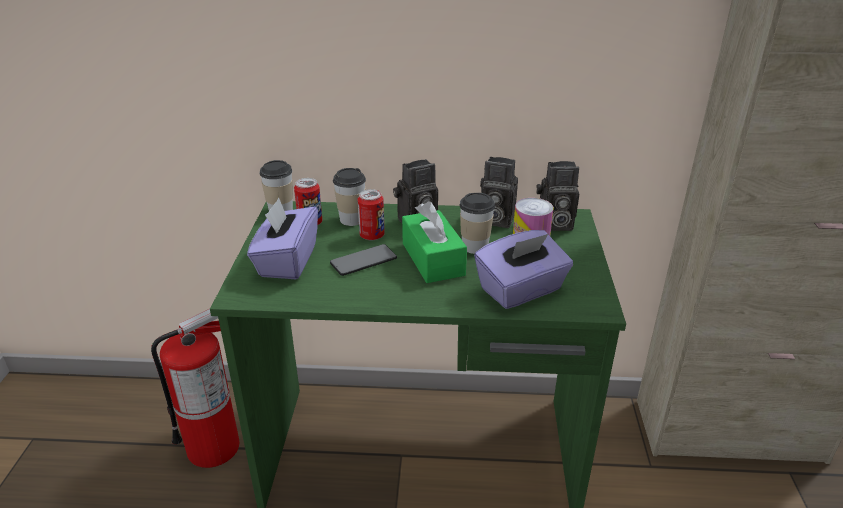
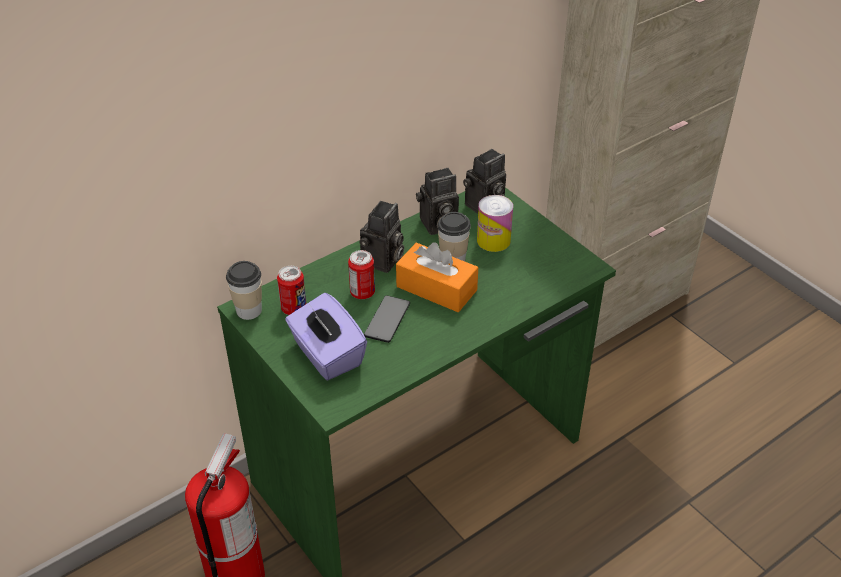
camera: 40 degrees left, 10 degrees up
cup [333,168,366,226] -> none
green tissue box [402,201,467,283] -> orange tissue box [396,243,478,312]
purple tissue box [474,230,573,309] -> none

